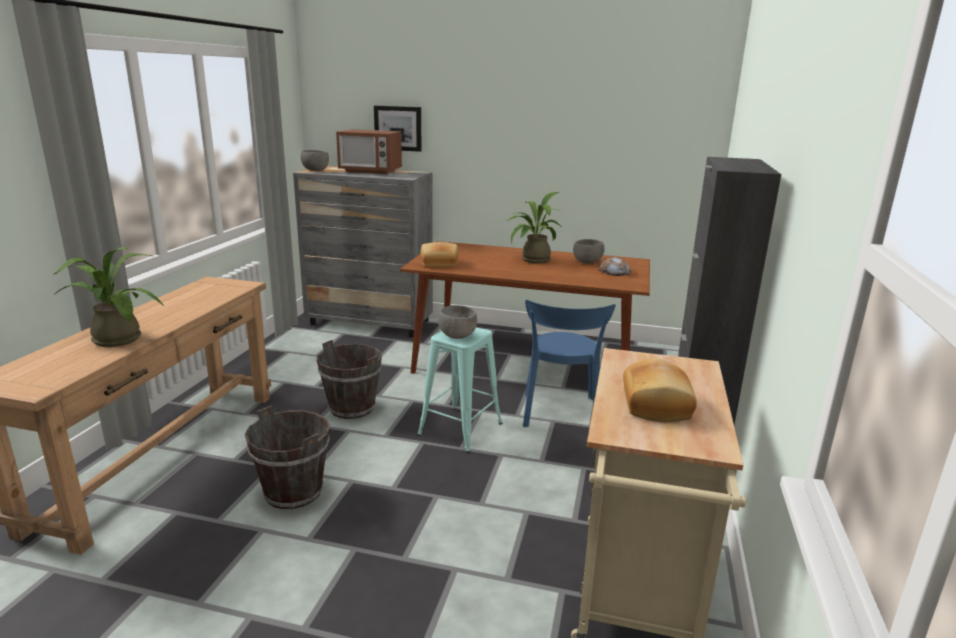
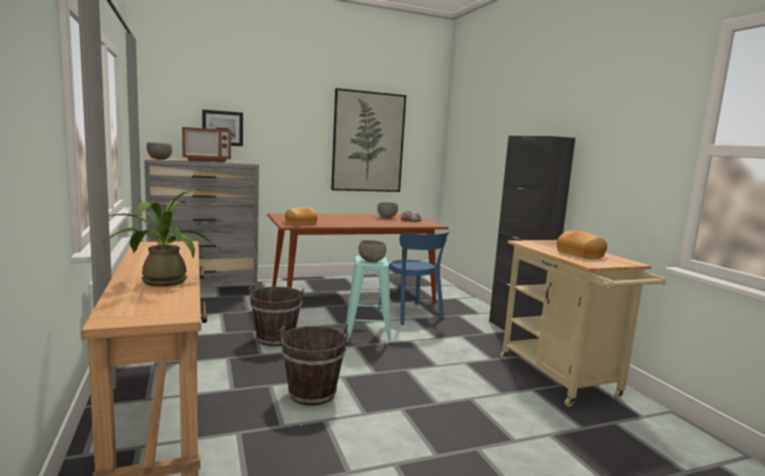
camera: 35 degrees left, 10 degrees down
potted plant [506,192,562,264] -> none
none -> picture [331,88,406,192]

